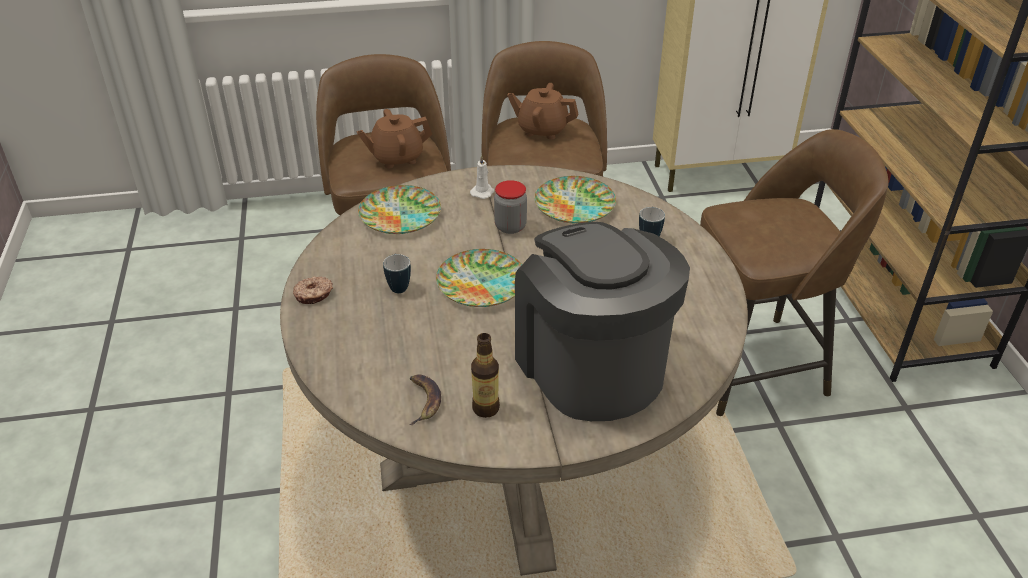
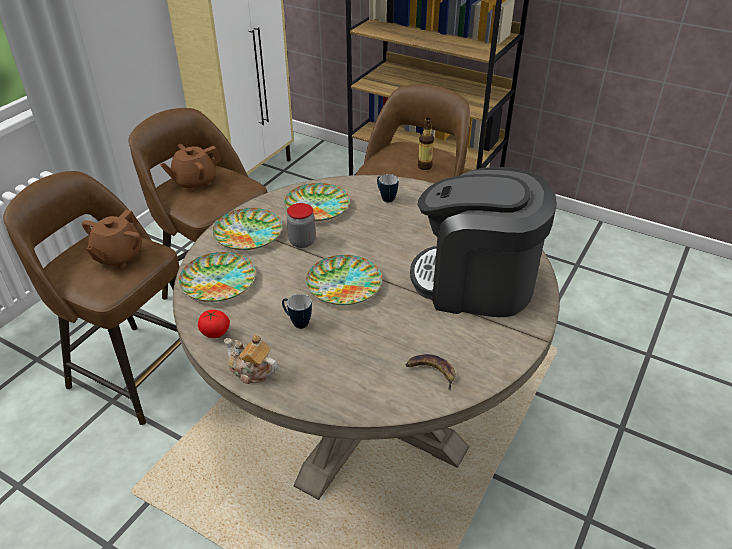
camera: 50 degrees left, 0 degrees up
donut [293,277,333,304] -> teapot [224,335,278,384]
white candle [470,155,494,199] -> plate [212,208,283,250]
bottle [471,333,500,418] -> bottle moved to [418,118,434,170]
none -> tomato [198,310,230,338]

